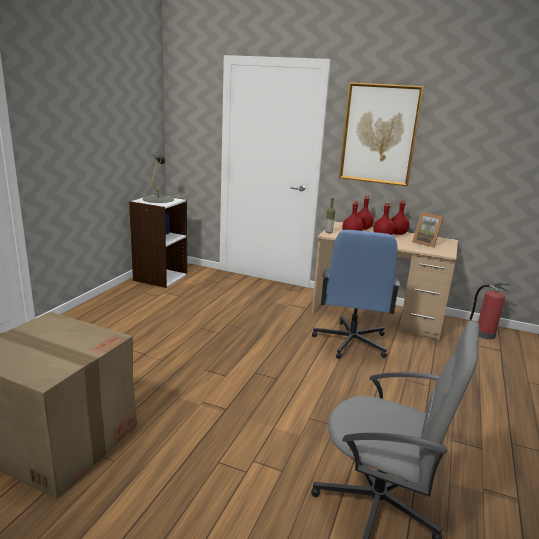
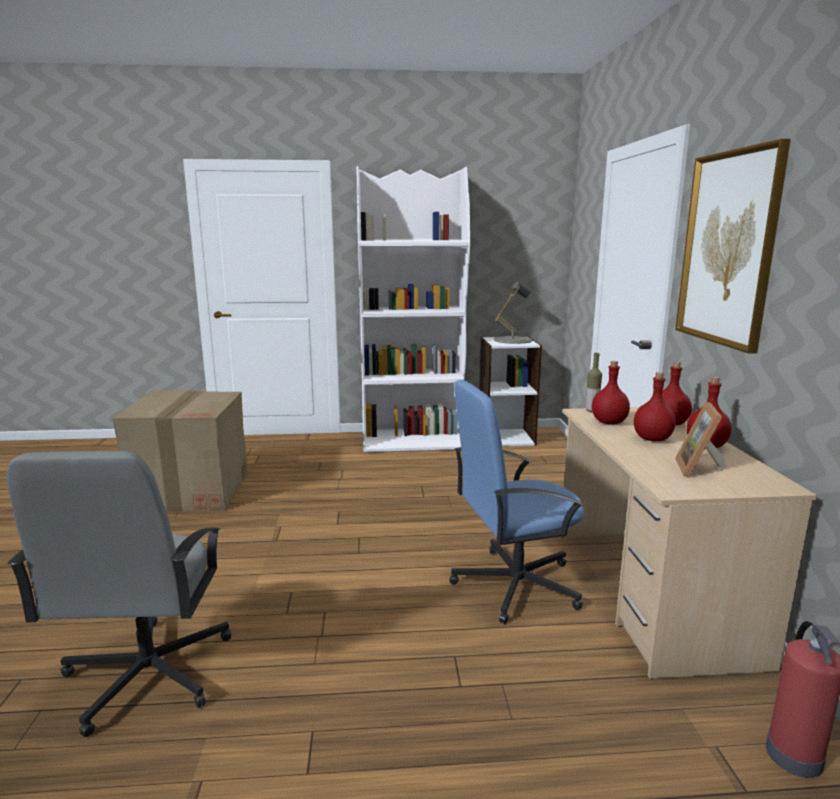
camera: 65 degrees right, 5 degrees down
none -> white bookcase [357,166,470,453]

